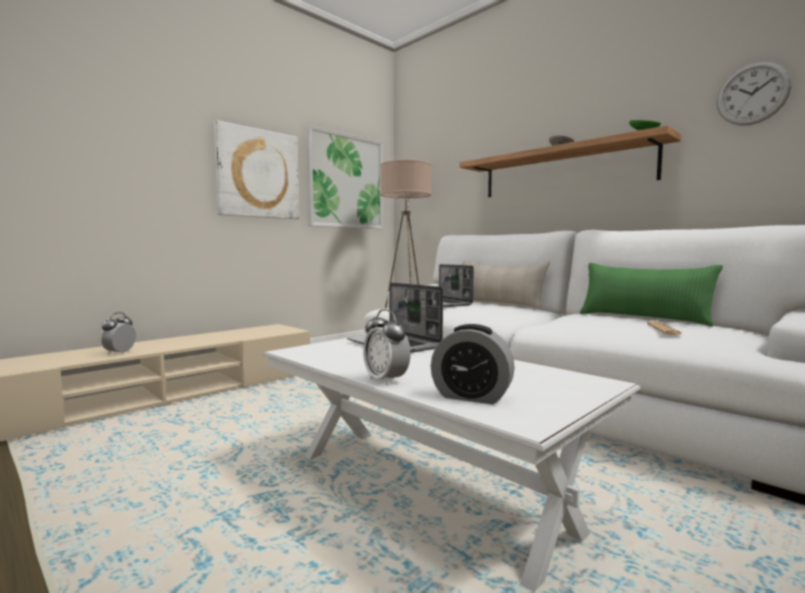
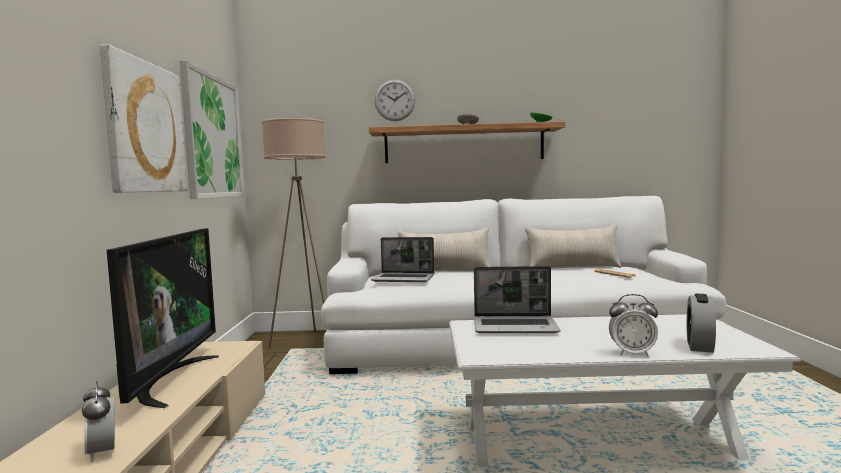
camera: 45 degrees left, 0 degrees up
alarm clock [431,324,515,404] -> alarm clock turned 135 degrees clockwise [687,294,716,353]
green pillow [580,263,723,327] -> beige pillow [525,225,622,268]
wall clock [717,62,792,126] -> wall clock moved to [375,80,415,121]
none -> television [107,228,219,408]

